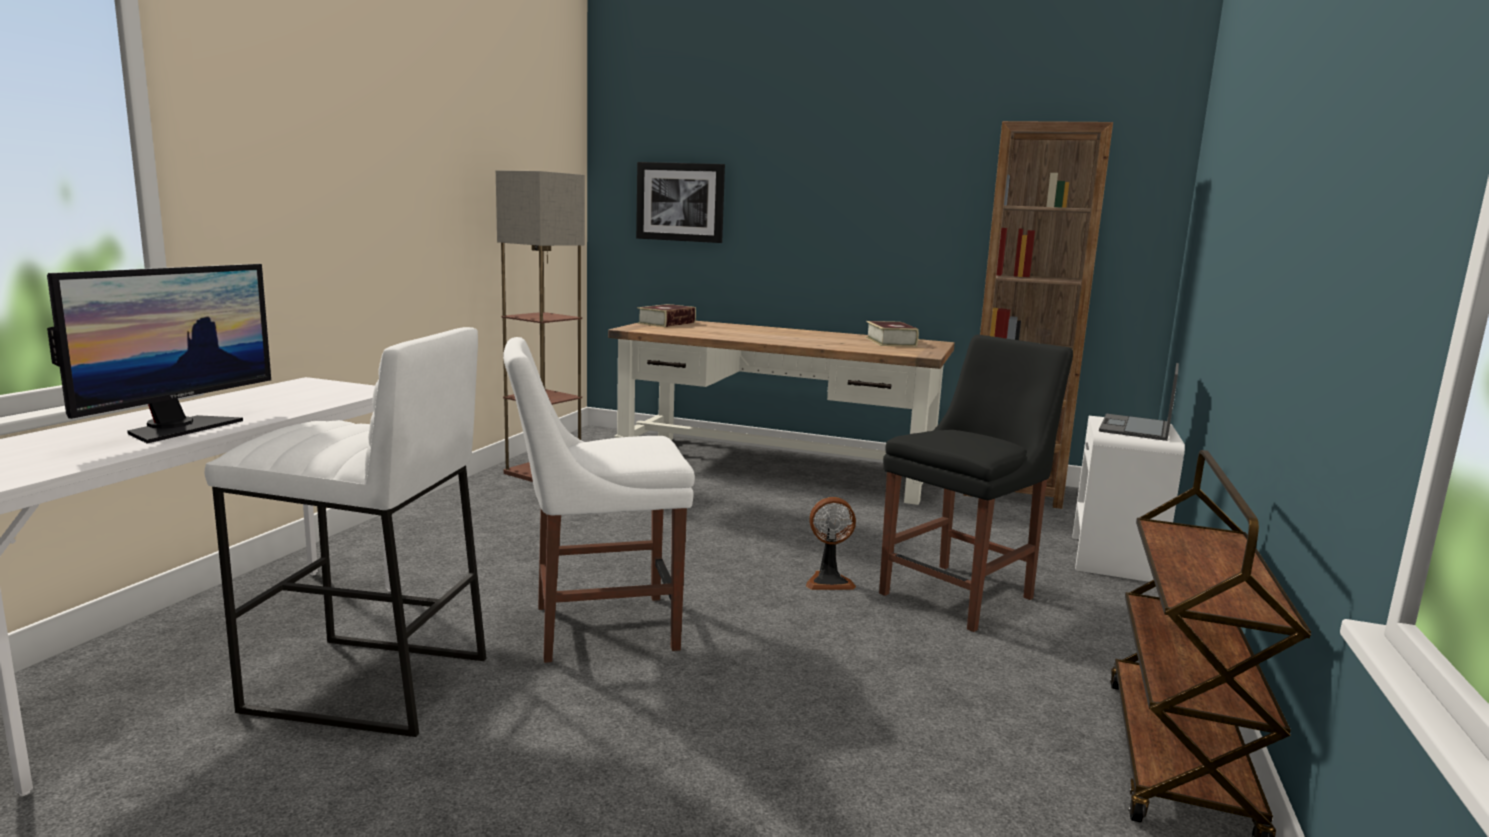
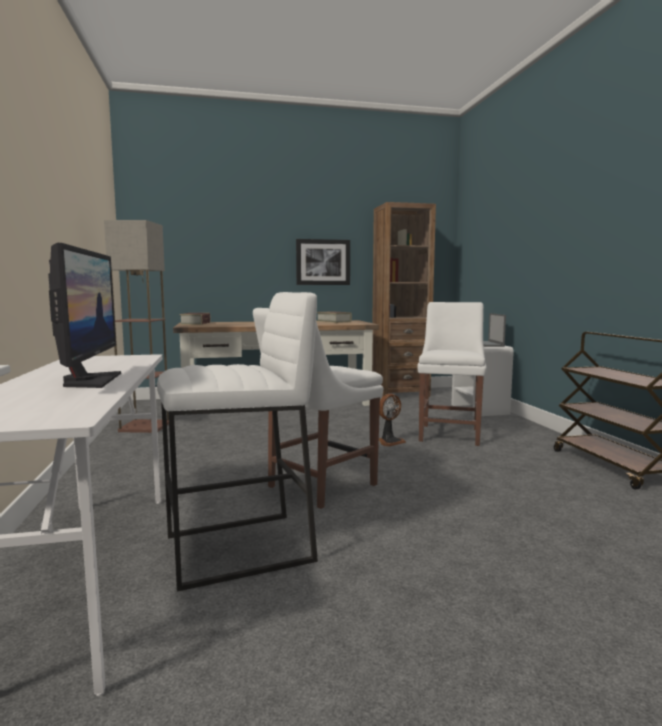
camera: 30 degrees left, 5 degrees down
picture [636,162,725,243] -> picture moved to [296,239,350,285]
black chair [879,335,1073,632] -> white chair [417,302,487,446]

